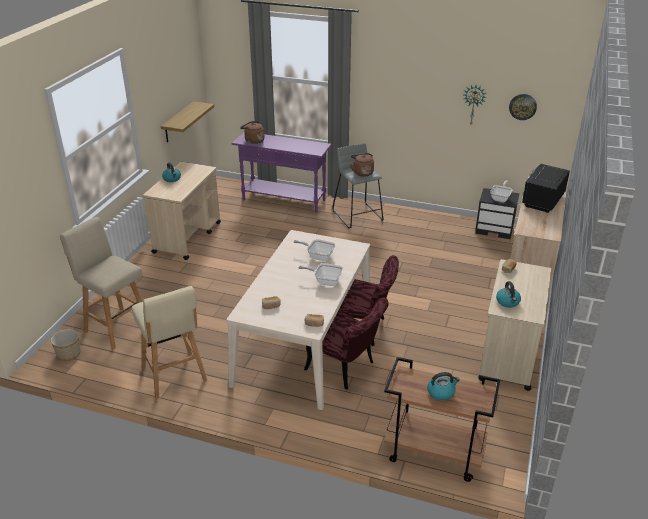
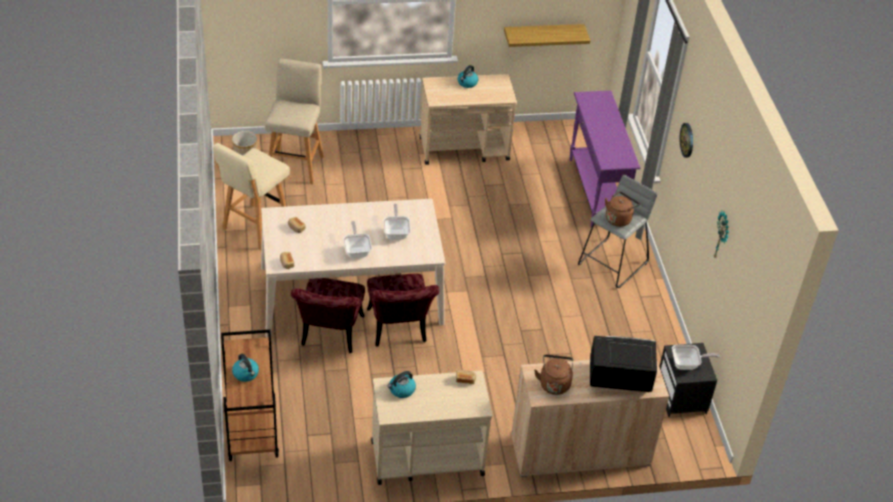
camera: 60 degrees right, 10 degrees up
brown kettle [240,121,264,144] -> brown kettle moved to [534,355,573,395]
wall clock [509,94,537,120] -> wall clock moved to [679,123,693,158]

